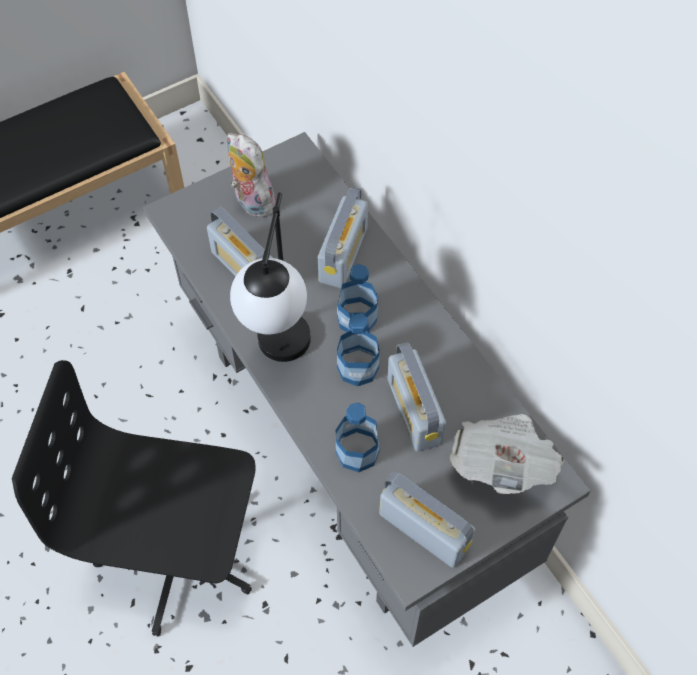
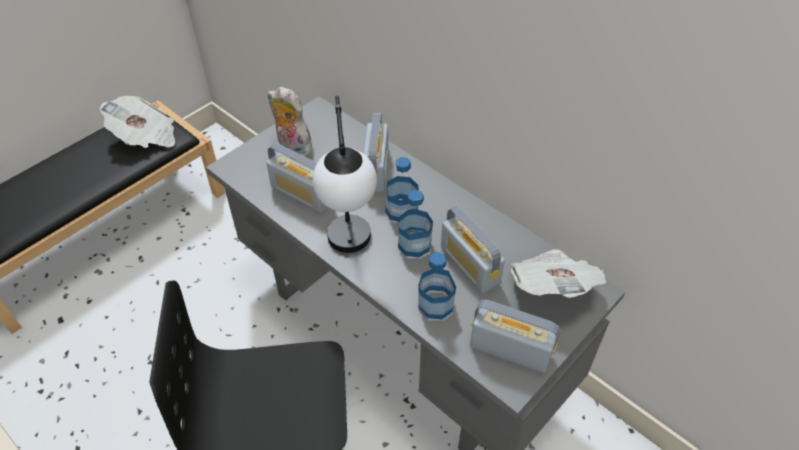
camera: 15 degrees left, 10 degrees down
none -> newspaper [100,96,175,148]

